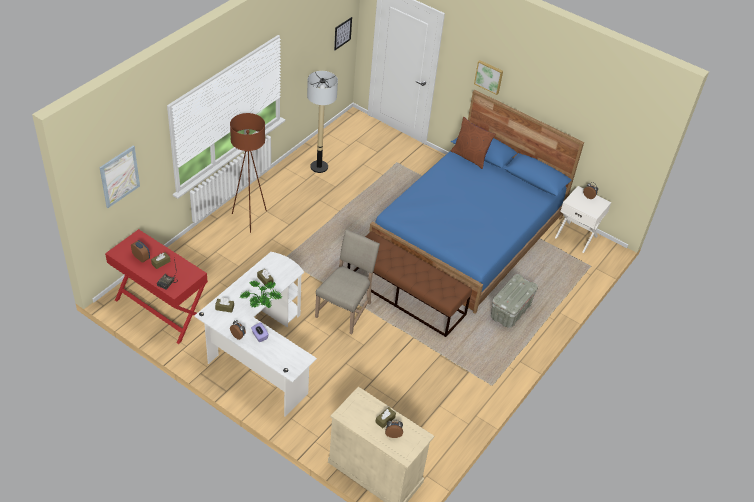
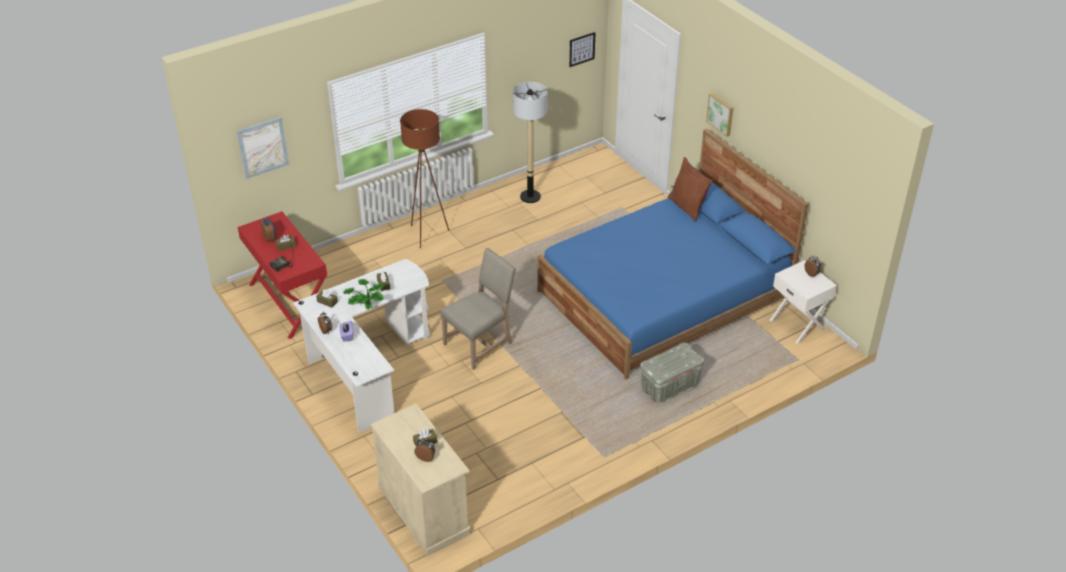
camera: 25 degrees right, 5 degrees down
brown bench [348,231,472,337] -> none

